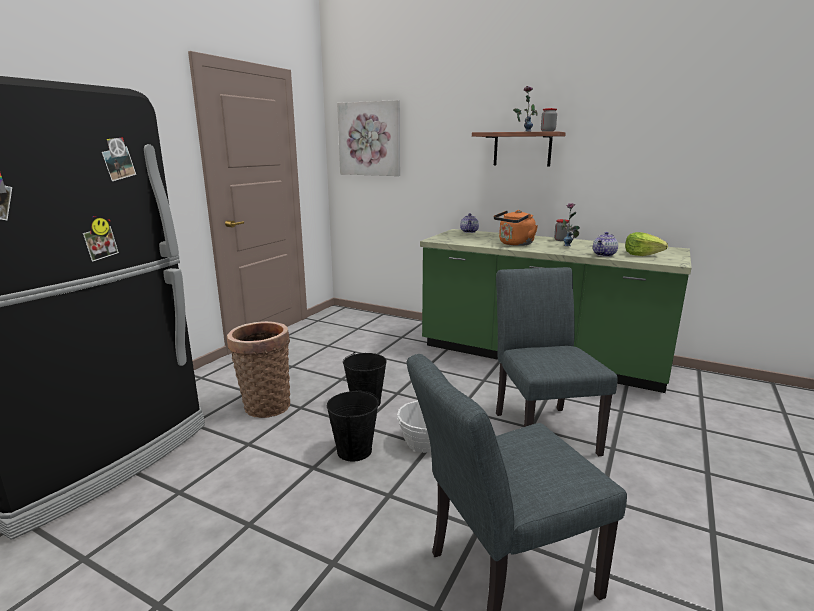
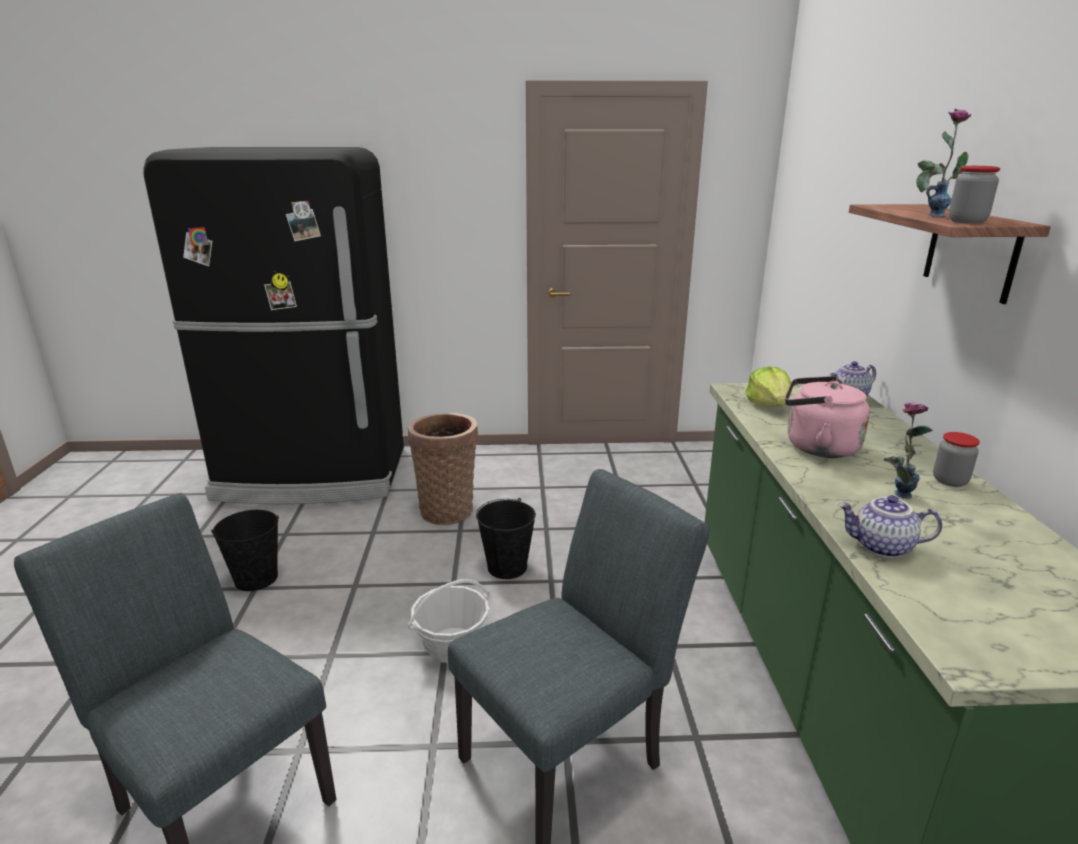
camera: 60 degrees right, 5 degrees up
black bucket [327,389,379,461] -> black bucket moved to [211,510,279,591]
picture [337,100,400,176] -> none
orange kettle [494,210,538,246] -> pink kettle [785,376,870,458]
lettuce [625,232,668,256] -> lettuce moved to [745,366,792,407]

